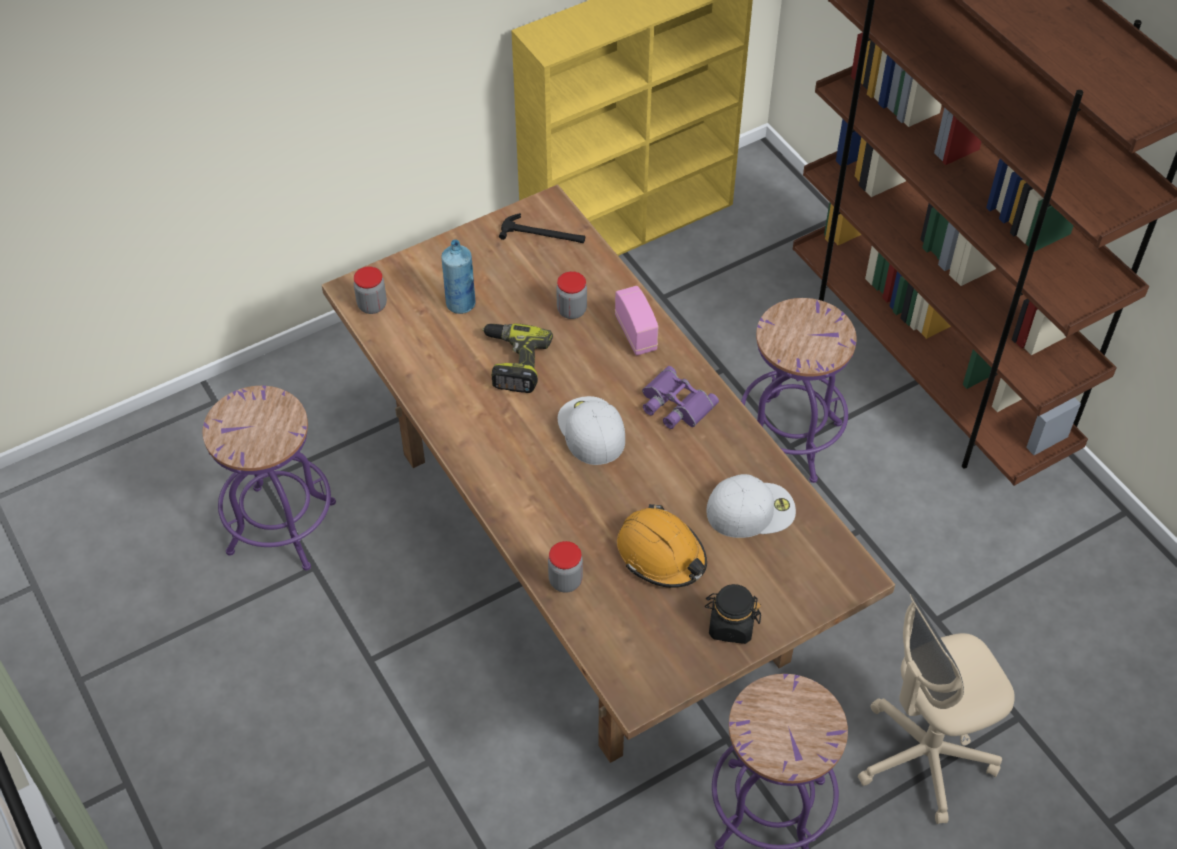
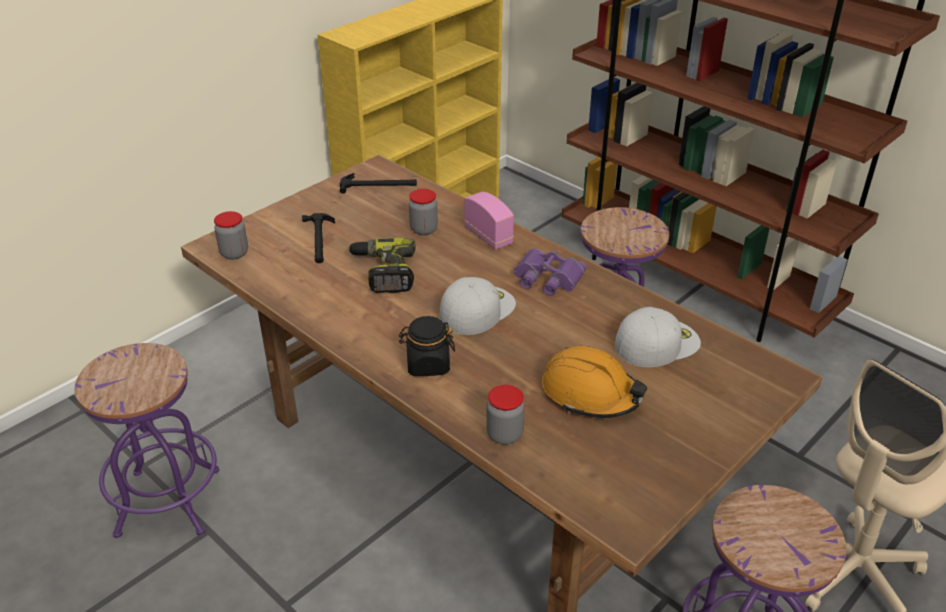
camera: 15 degrees left, 15 degrees down
blue bottle [441,239,476,314] -> hammer [302,213,335,263]
white cap [558,396,625,465] -> white cap turned 75 degrees clockwise [440,277,516,335]
black jar [705,584,761,644] -> black jar moved to [399,316,455,376]

